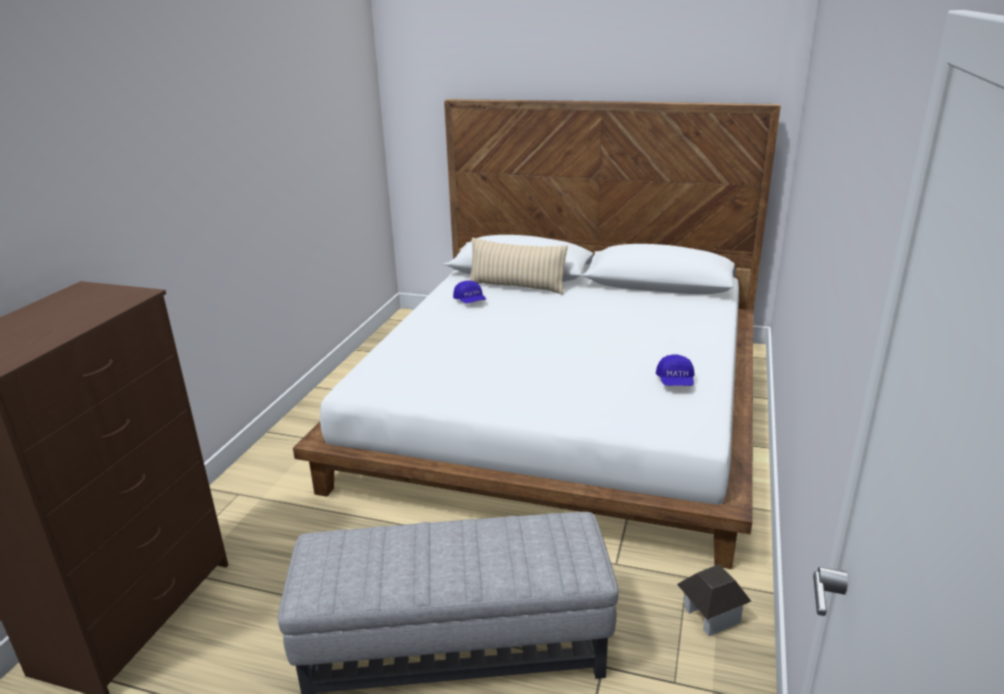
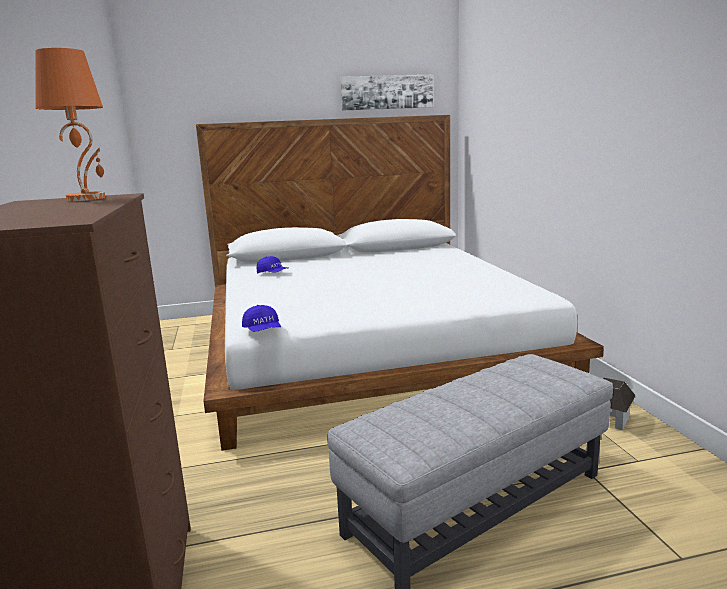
camera: 30 degrees left, 10 degrees down
beige pillow [469,238,568,295] -> none
blue cap [656,355,694,386] -> blue cap moved to [242,305,281,332]
none -> orange table lamp [35,48,105,201]
none -> picture [340,75,433,111]

